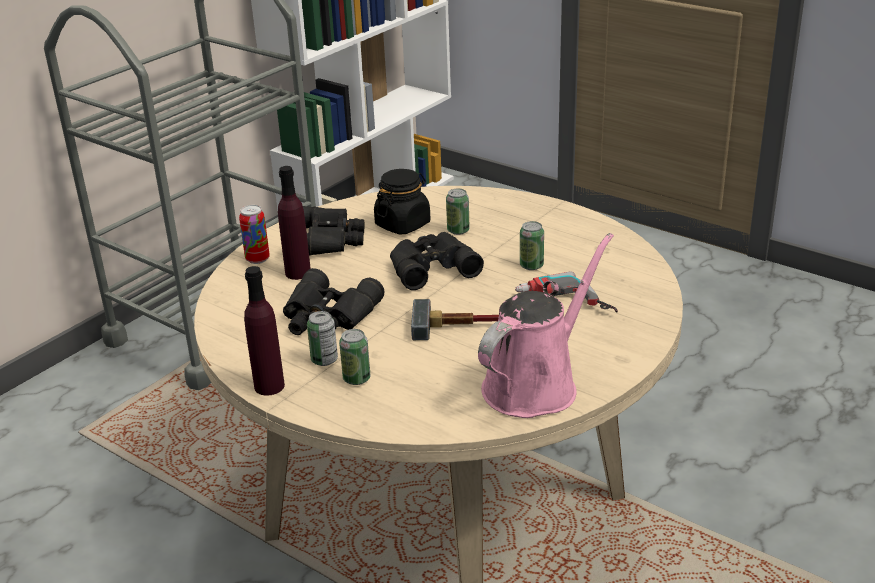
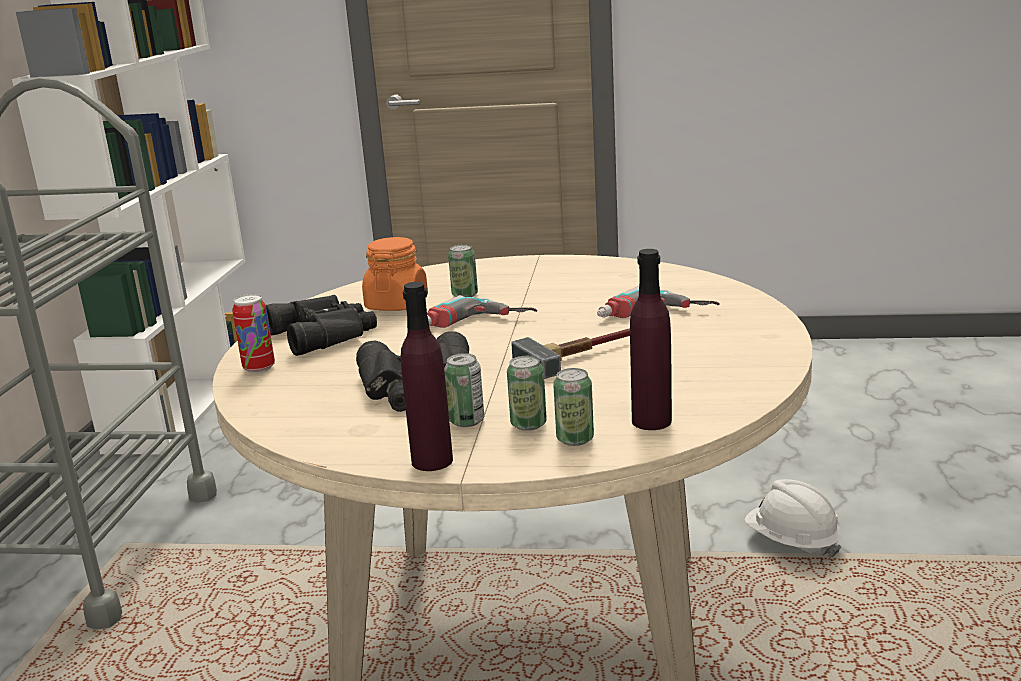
camera: 30 degrees left, 10 degrees down
purple bottle [278,166,311,280] -> purple bottle moved to [630,249,672,430]
black jar [374,169,430,234] -> orange jar [362,237,428,311]
black binoculars [390,232,484,290] -> power drill [427,295,537,328]
pink watering can [478,233,614,418] -> none
can [520,221,544,270] -> can moved to [553,368,594,446]
none -> white hard hat [745,479,842,558]

